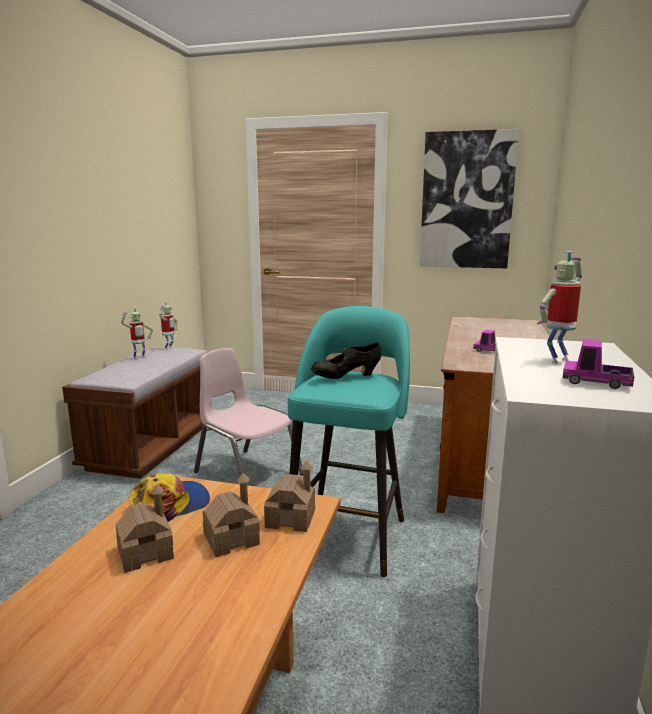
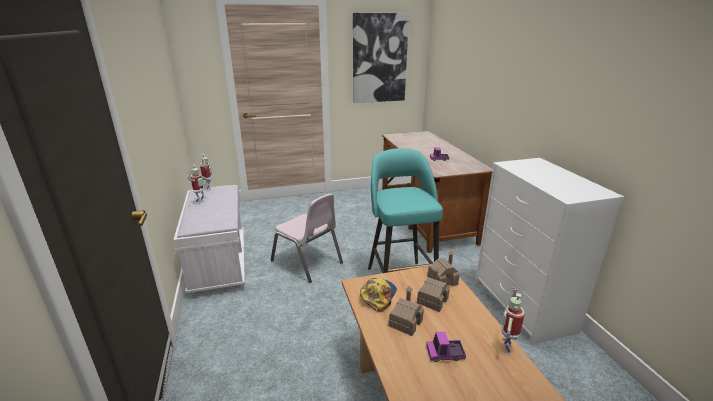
camera: 30 degrees left, 10 degrees up
brown bench [62,347,208,479] -> white bench [174,185,245,295]
pink chair [194,348,303,476] -> pink chair turned 150 degrees counterclockwise [270,194,343,283]
black shoe [311,342,381,379] -> none
toy robot [537,251,582,363] -> toy robot moved to [501,287,525,355]
toy truck [563,339,634,389] -> toy truck moved to [426,332,466,362]

